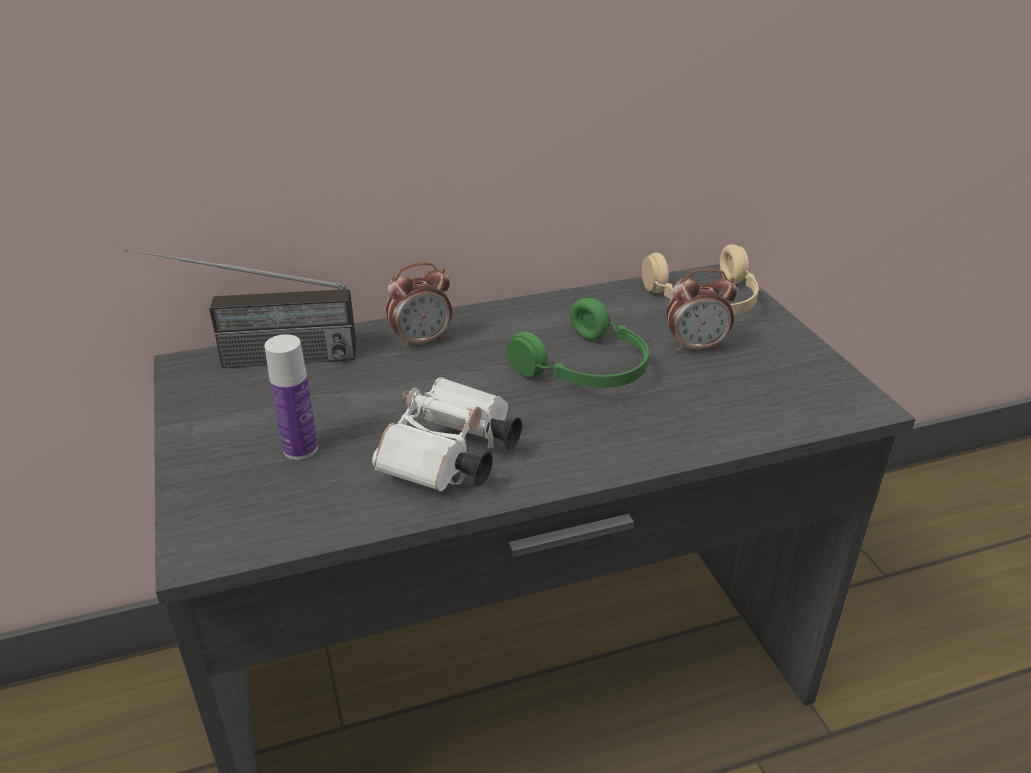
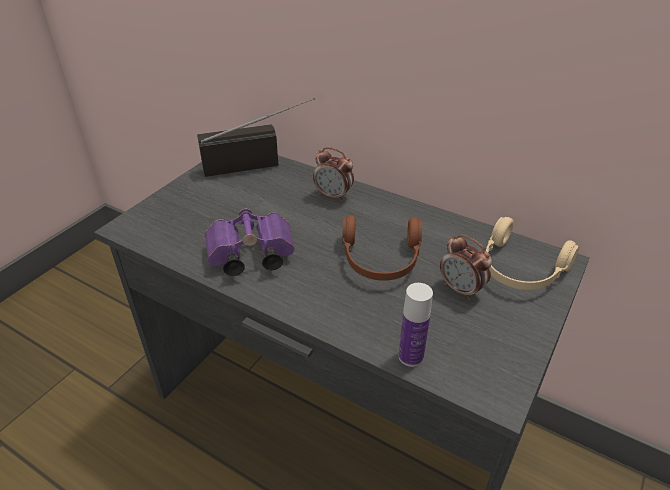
camera: 50 degrees right, 5 degrees up
radio [125,248,356,368] -> radio turned 120 degrees clockwise [197,98,315,177]
bottle [264,334,318,460] -> bottle moved to [398,283,433,367]
white binoculars [372,377,522,491] -> purple binoculars [205,209,294,276]
green headphones [506,298,649,388] -> brown headphones [342,215,422,281]

